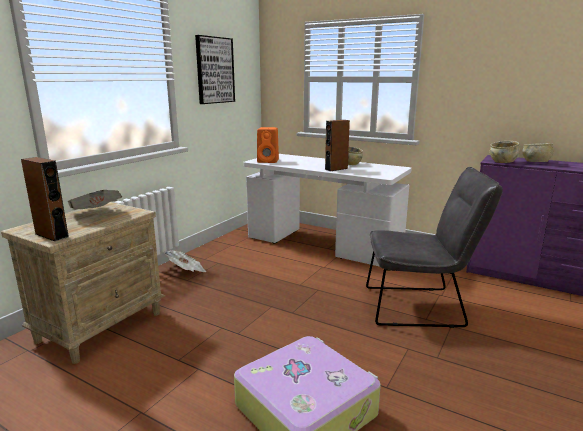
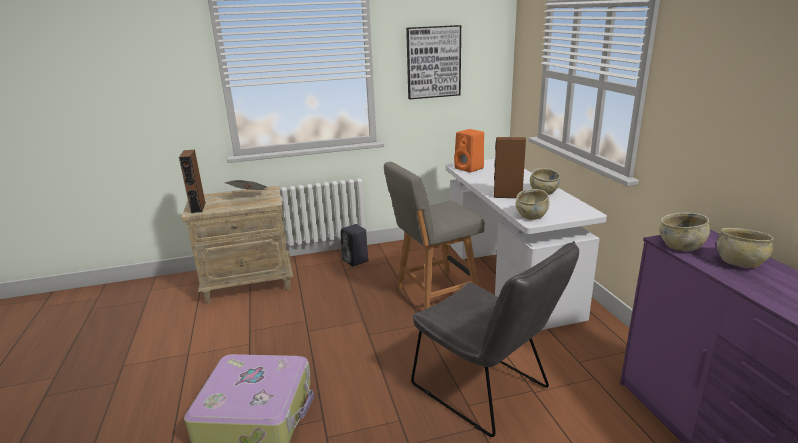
camera: 45 degrees right, 5 degrees up
newspaper [164,250,206,272] -> black speaker [341,224,369,267]
none -> grey chair [384,162,485,309]
none -> beige bowl [515,189,549,220]

